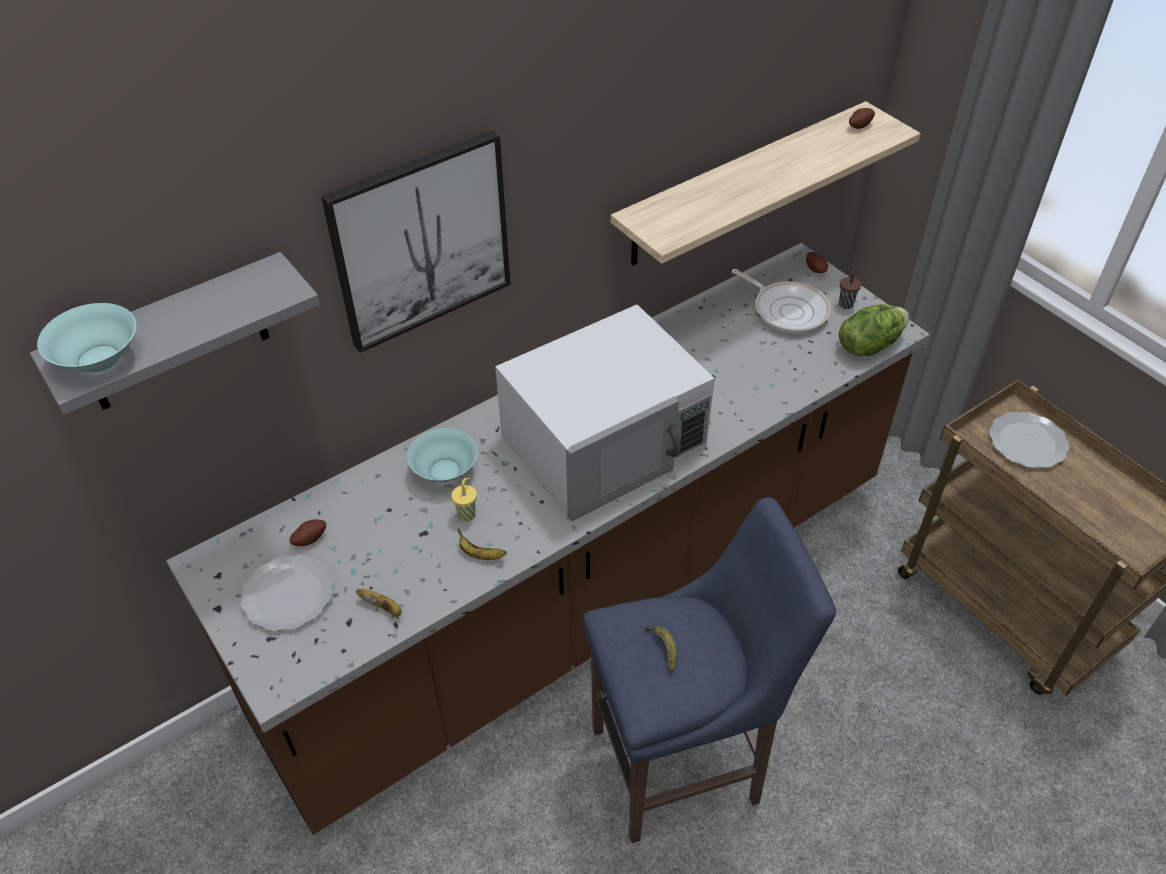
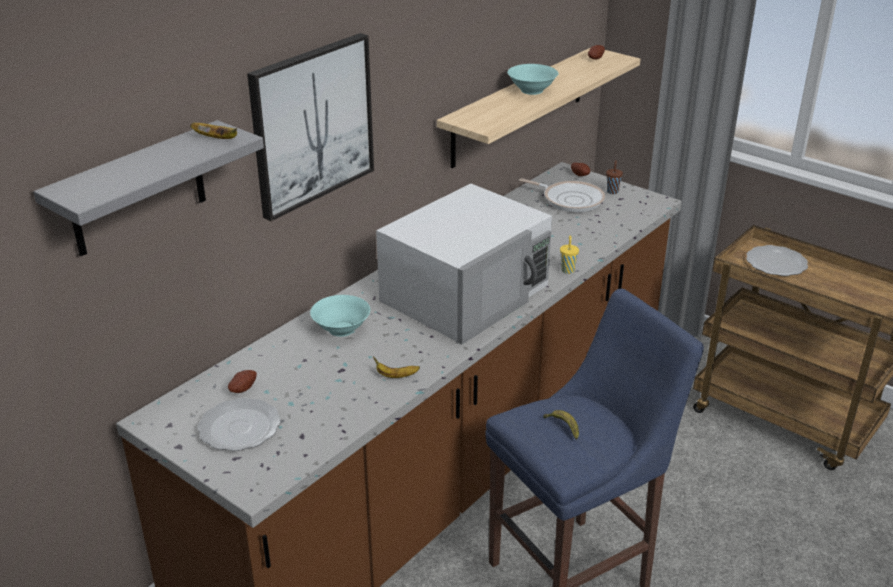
camera: 15 degrees left, 15 degrees down
turquoise bowl [37,303,136,374] -> turquoise bowl moved to [507,64,558,95]
banana [356,589,402,618] -> banana moved to [190,123,237,139]
yellow cup [452,477,477,522] -> yellow cup moved to [560,235,579,274]
lettuce [839,304,909,356] -> none

